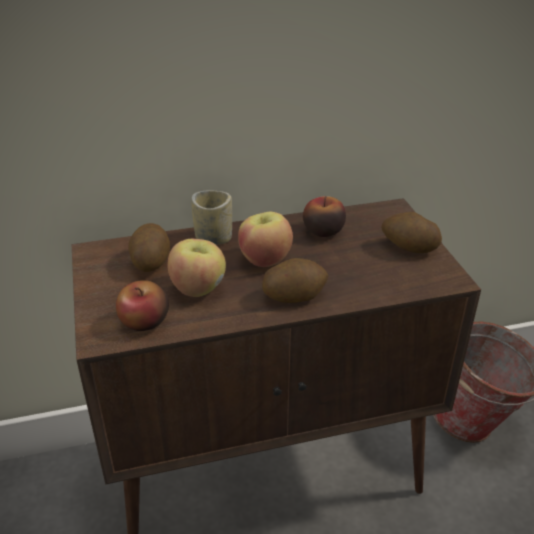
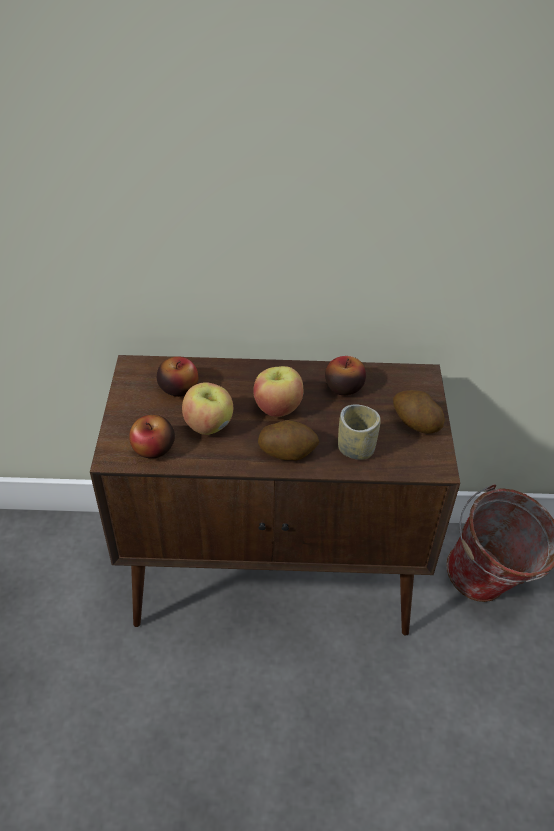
camera: 15 degrees right, 10 degrees up
potato [128,223,170,272] -> apple [157,356,198,397]
cup [191,191,232,244] -> cup moved to [338,404,381,460]

